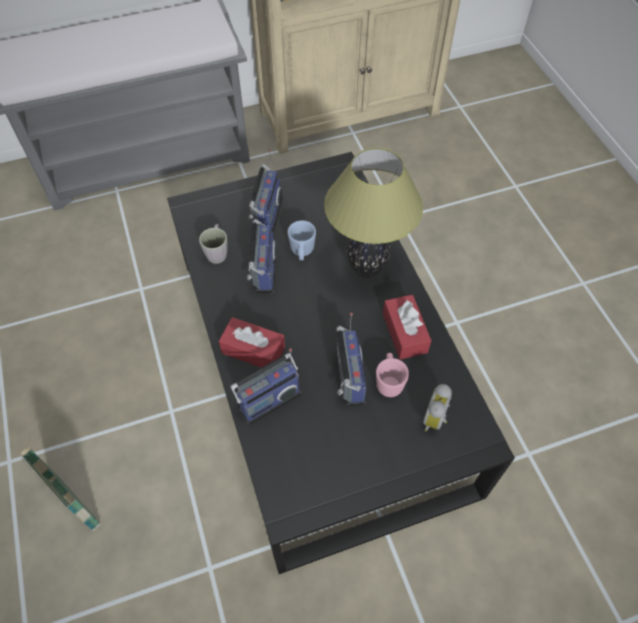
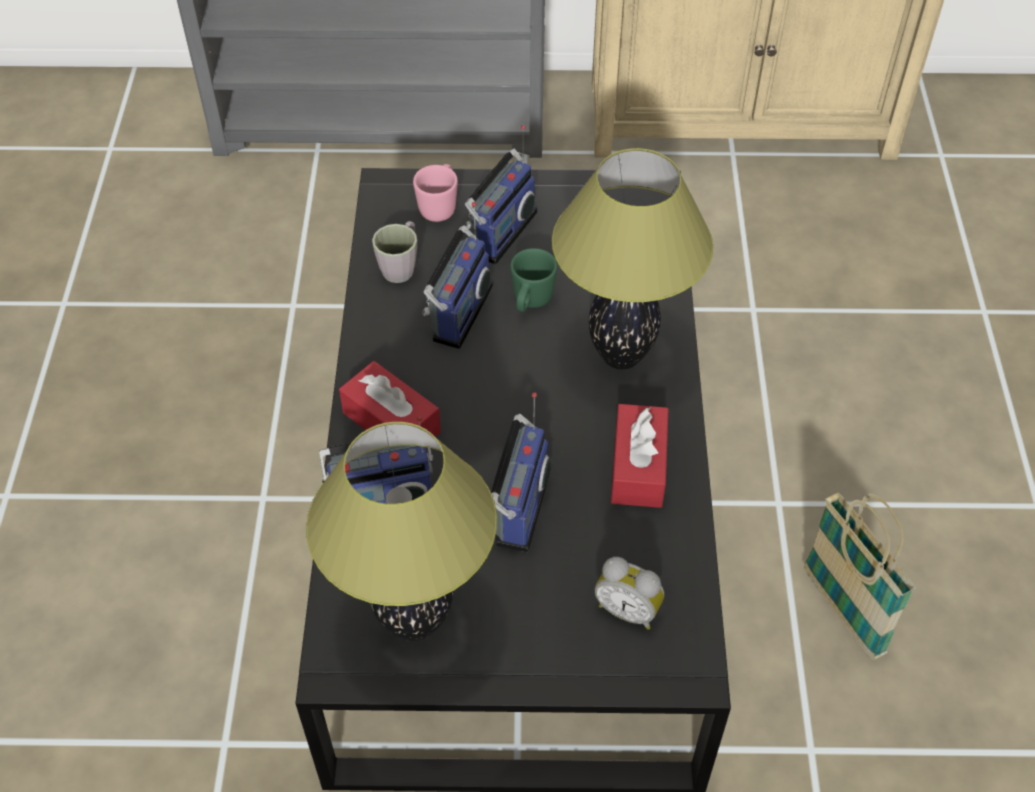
camera: 20 degrees right, 5 degrees down
basket [20,447,101,531] -> basket moved to [804,493,916,660]
blue mug [287,220,316,260] -> green mug [510,248,557,312]
pink mug [376,353,409,397] -> pink mug moved to [413,164,458,222]
alarm clock [423,384,452,431] -> alarm clock turned 105 degrees counterclockwise [595,557,664,629]
none -> table lamp [306,422,497,641]

